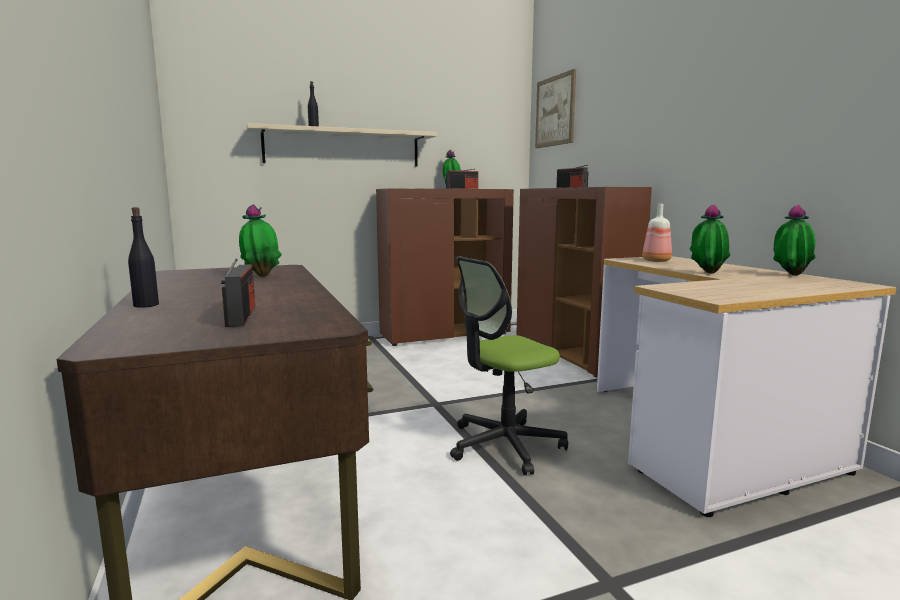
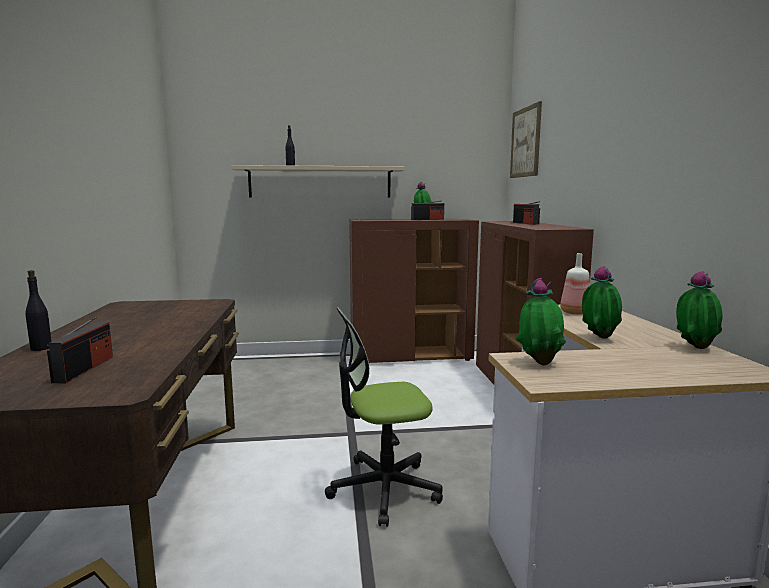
camera: 15 degrees right, 0 degrees up
potted plant [239,204,282,277] -> potted plant moved to [516,278,566,365]

